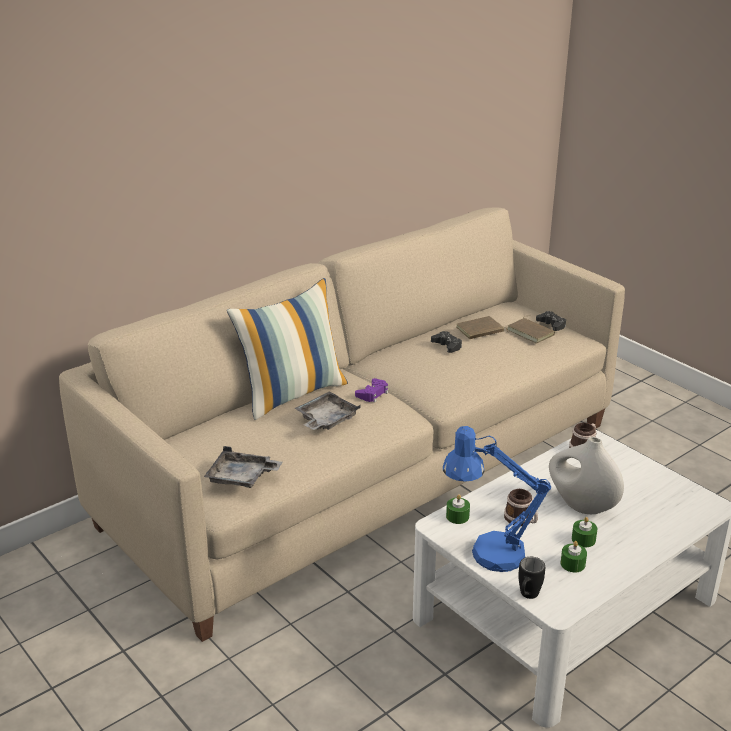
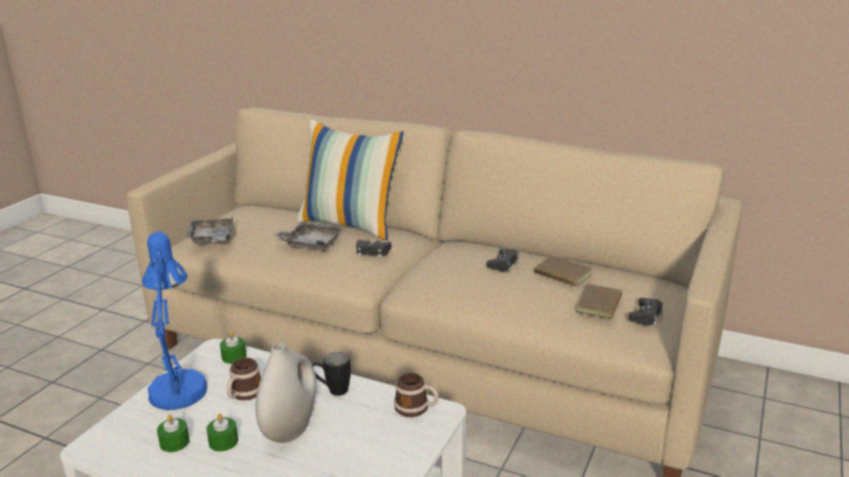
camera: 65 degrees right, 5 degrees down
purple game controller [355,378,388,403] -> black game controller [356,239,391,258]
black mug [518,557,545,599] -> black mug moved to [312,352,351,396]

